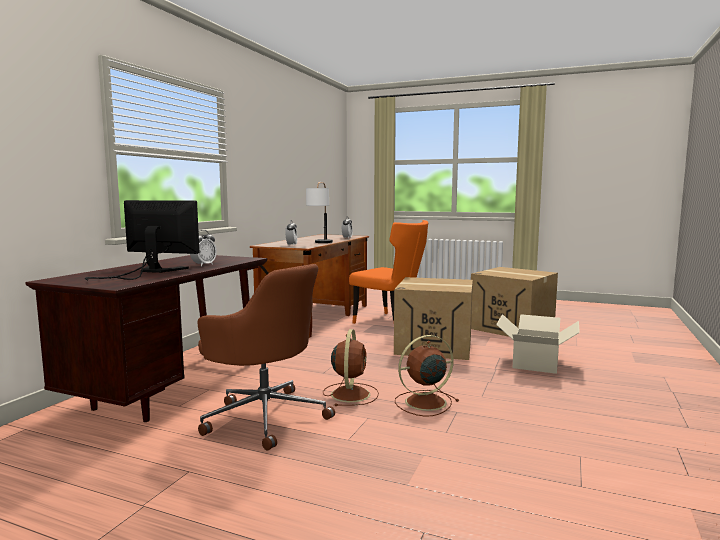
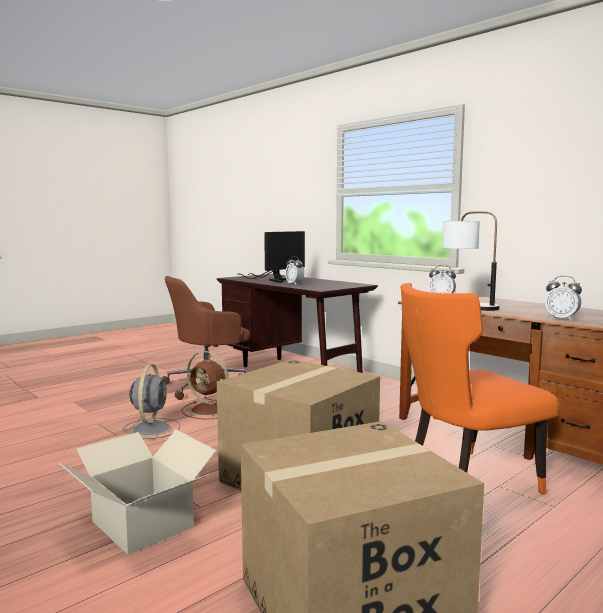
camera: 115 degrees right, 0 degrees up
brown fan [395,335,459,416] -> grey fan [123,364,180,439]

